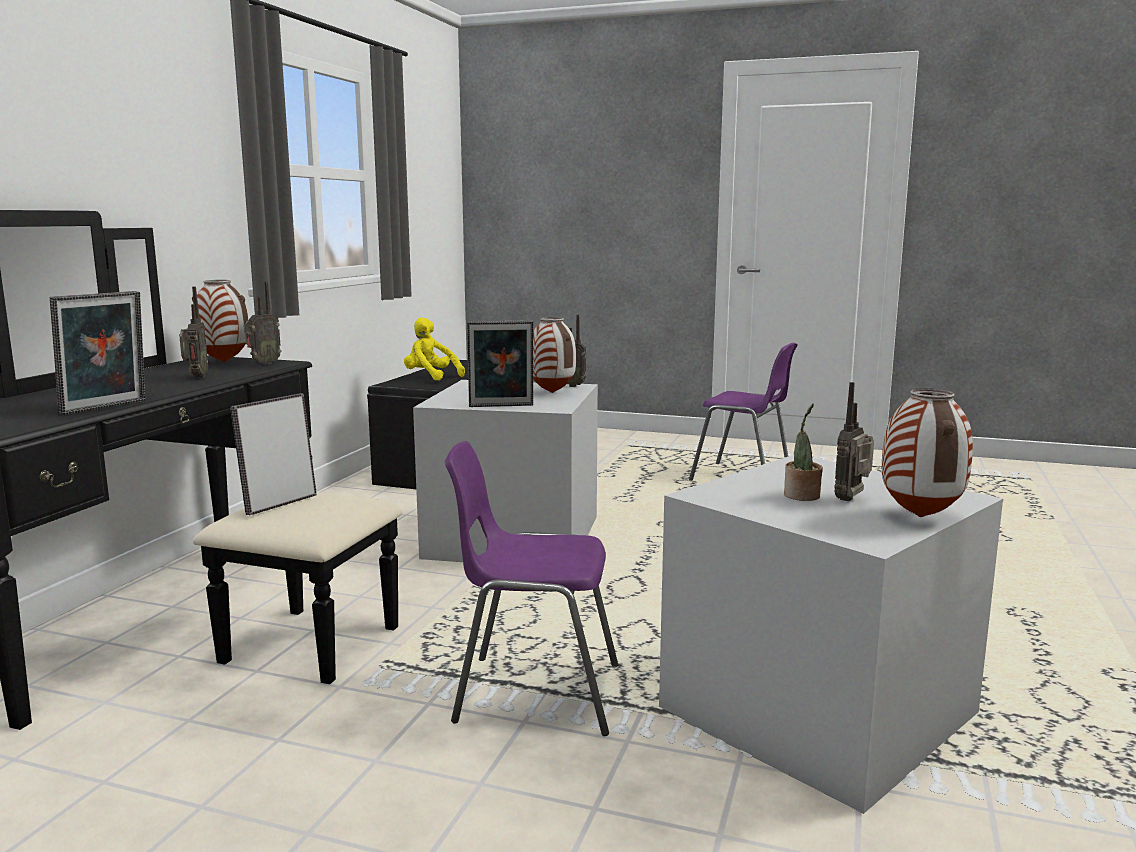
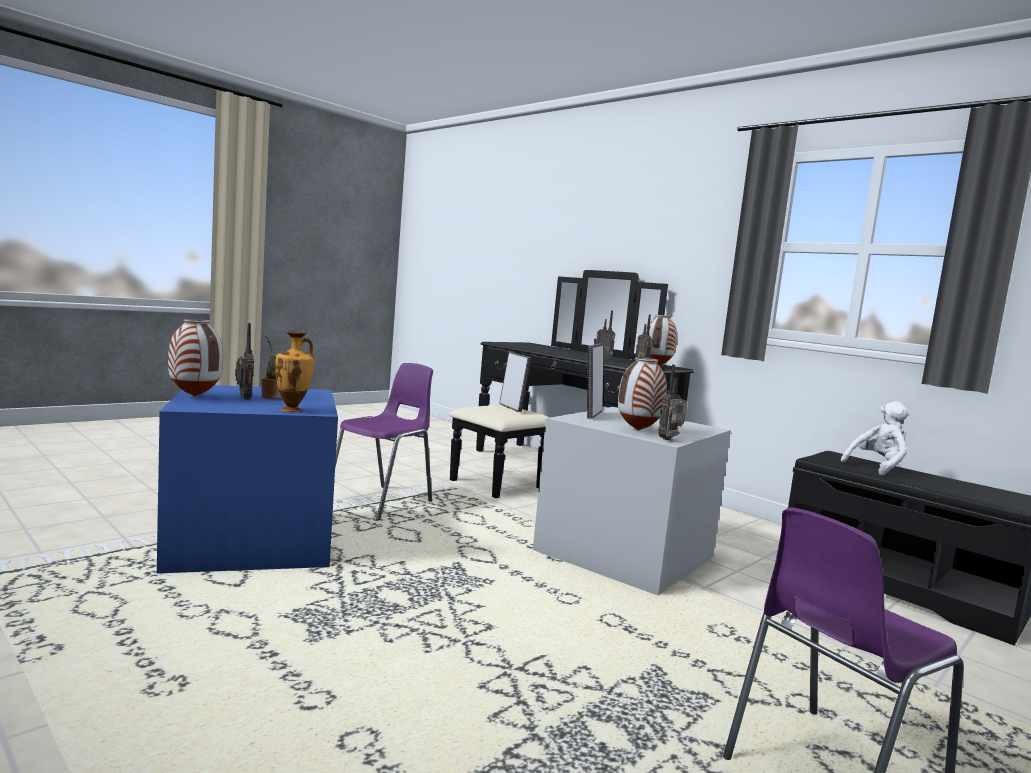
camera: 115 degrees right, 5 degrees down
picture frame [50,291,146,415] -> none
yellow plush toy [404,317,465,381] -> white plush toy [841,401,909,476]
grey storage box [659,455,1003,814] -> blue storage box [157,385,338,573]
none -> vase [275,331,315,412]

